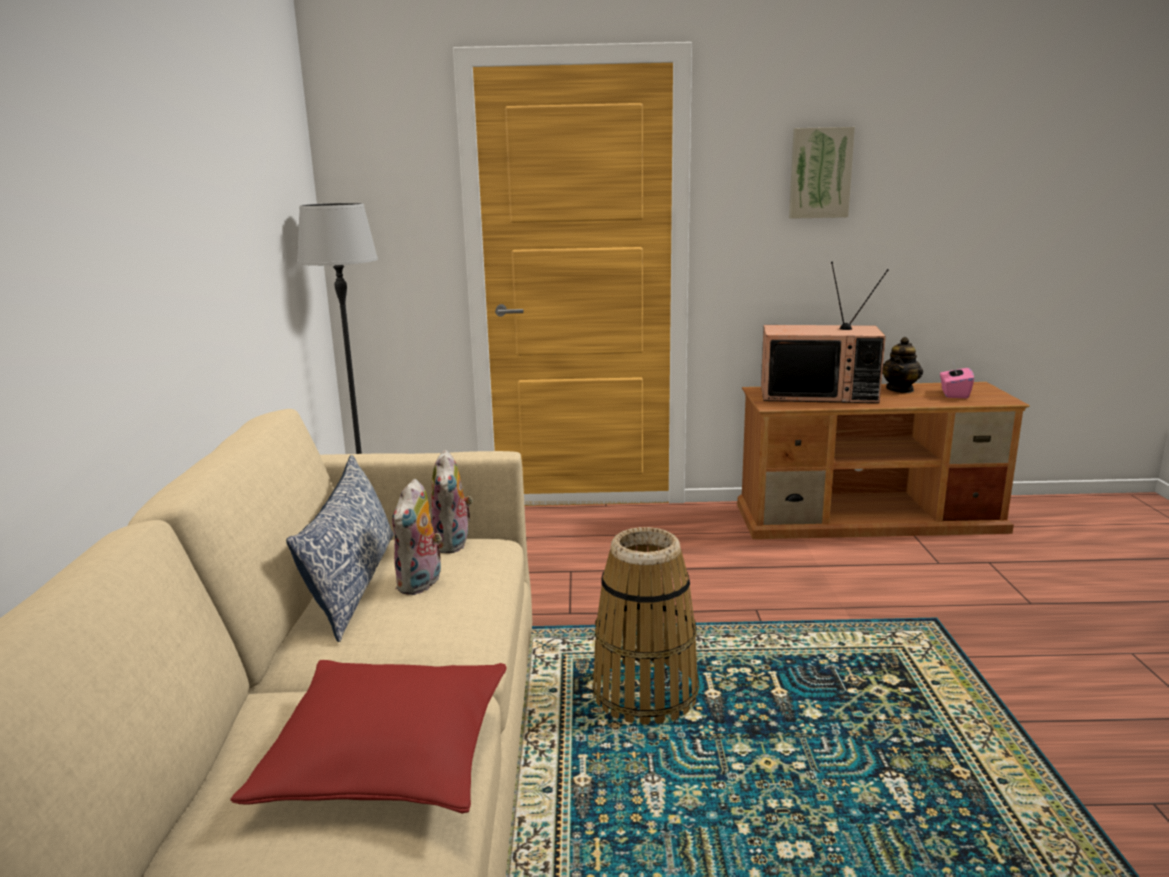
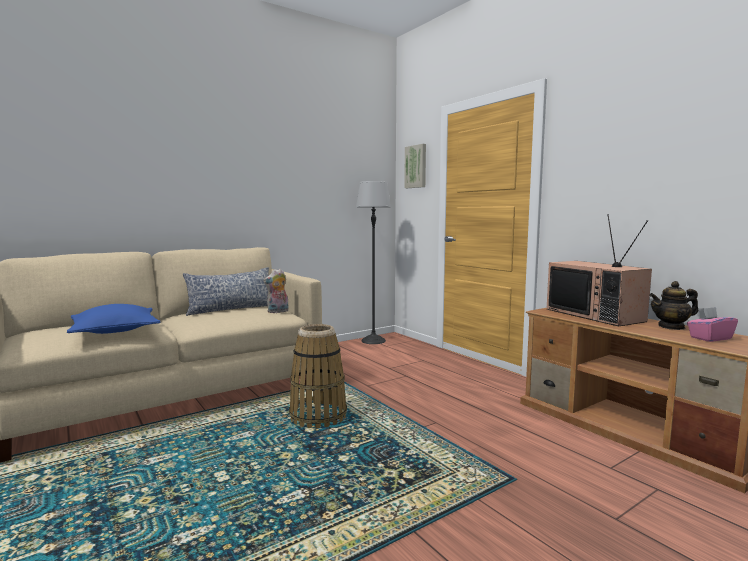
camera: 55 degrees right, 10 degrees down
red pillow [230,660,507,814] -> blue pillow [67,304,161,334]
plush toy [392,479,442,595] -> none
picture [789,127,855,219] -> picture moved to [404,144,426,188]

